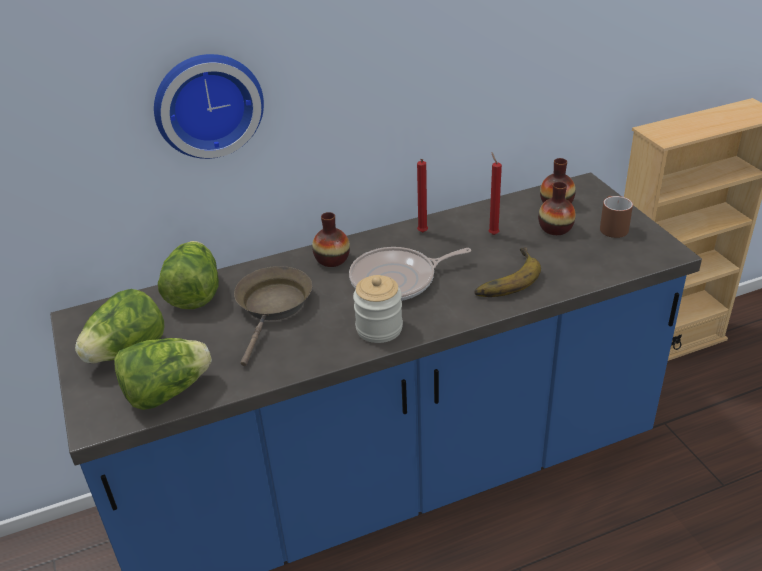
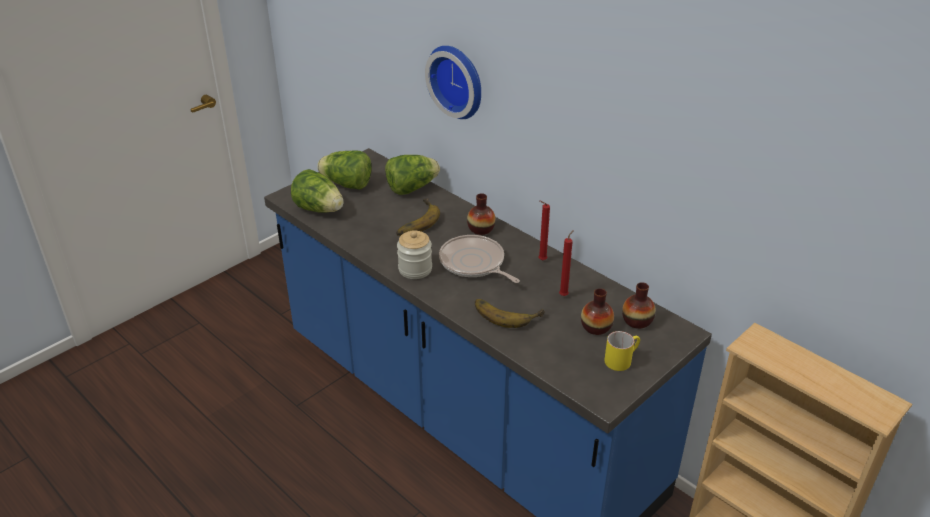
camera: 65 degrees right, 0 degrees up
brown frying pan [234,266,312,366] -> banana [396,198,440,236]
brown mug [600,196,633,238] -> yellow mug [604,331,640,371]

